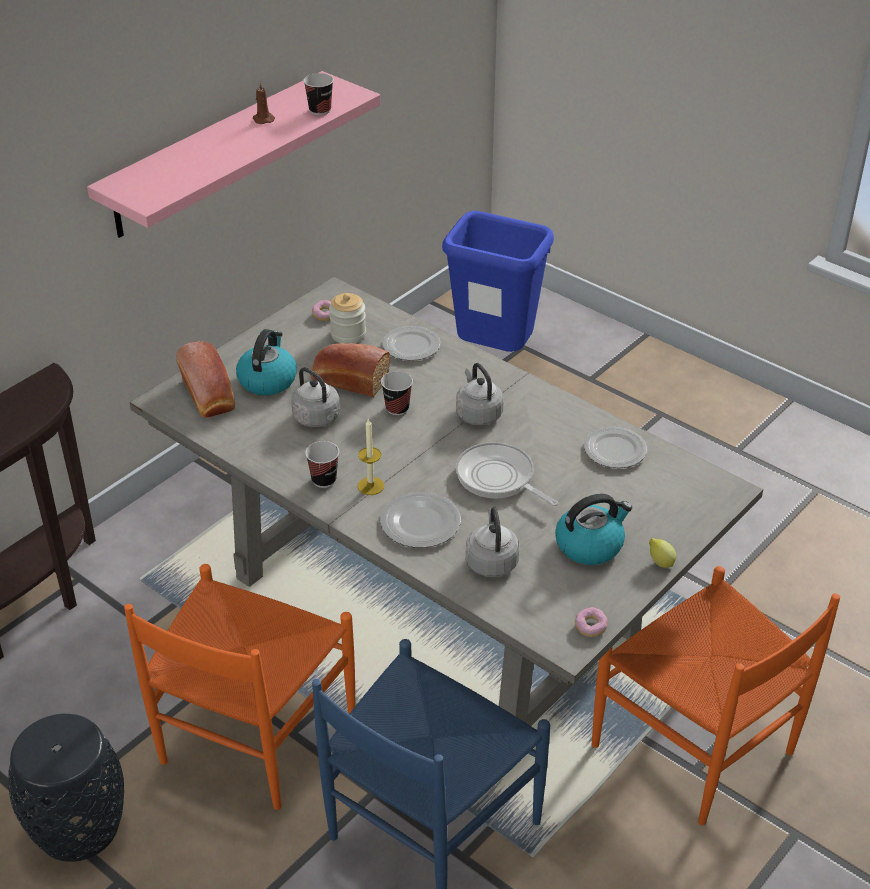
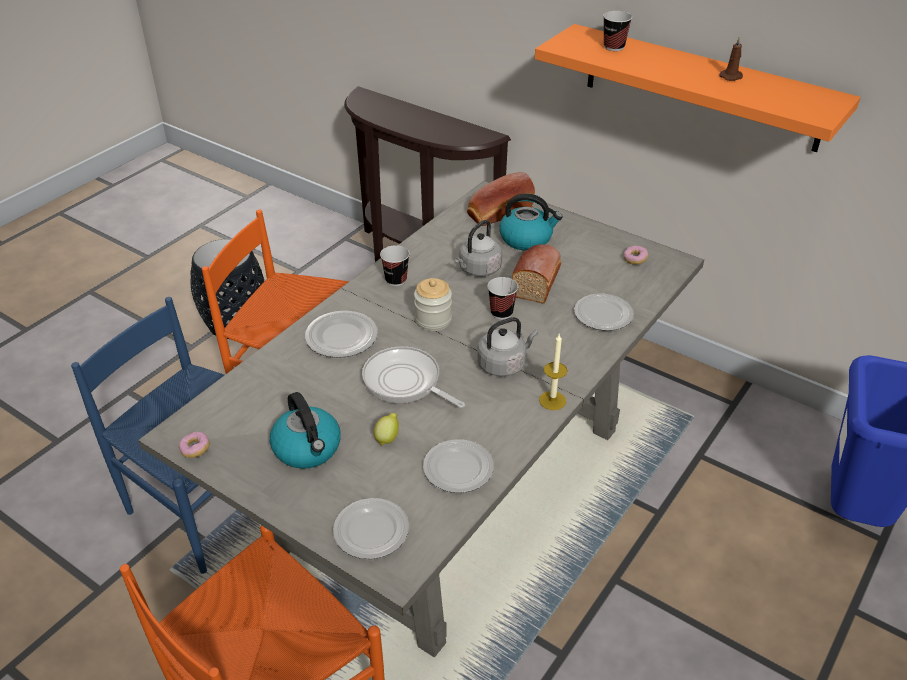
camera: 85 degrees right, 0 degrees up
pink shelf [87,71,381,238] -> orange shelf [535,24,860,152]
cup [303,73,334,115] -> cup moved to [603,11,632,51]
jar [329,293,366,343] -> jar moved to [414,278,452,331]
candle [358,418,384,495] -> candle moved to [539,334,568,410]
frying pan [456,442,558,506] -> frying pan turned 90 degrees counterclockwise [362,346,465,408]
grey kettle [465,507,519,577] -> none
lemon [649,538,677,568] -> lemon moved to [374,413,399,446]
none -> plate [333,498,409,559]

